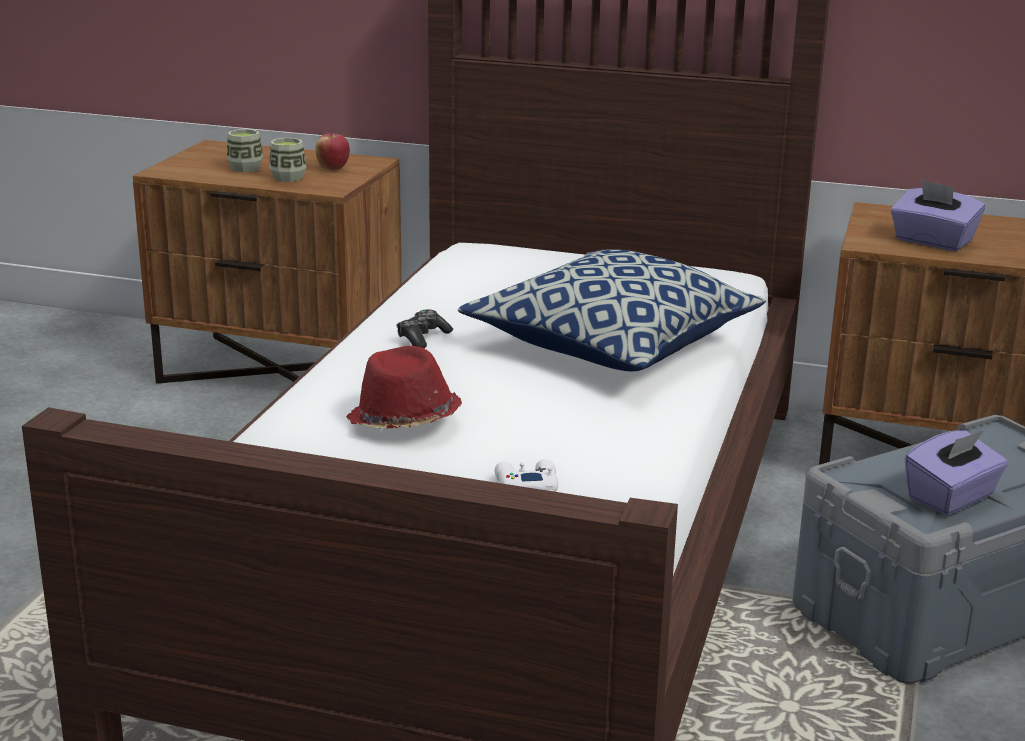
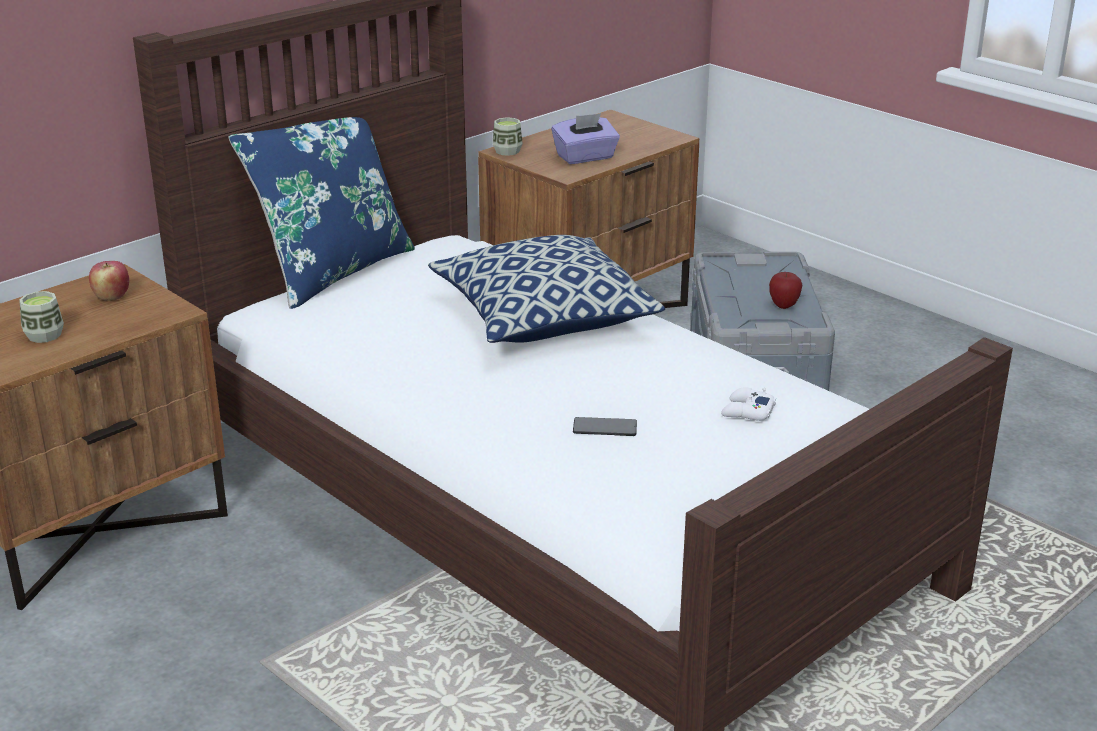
camera: 60 degrees left, 5 degrees up
cup [269,138,306,182] -> cup moved to [493,117,523,156]
red hat [346,346,462,429] -> phone [573,417,637,436]
game controller [397,309,453,348] -> none
purple tissue box [905,430,1008,515] -> apple [769,272,802,309]
none -> blue pillow [228,117,415,309]

